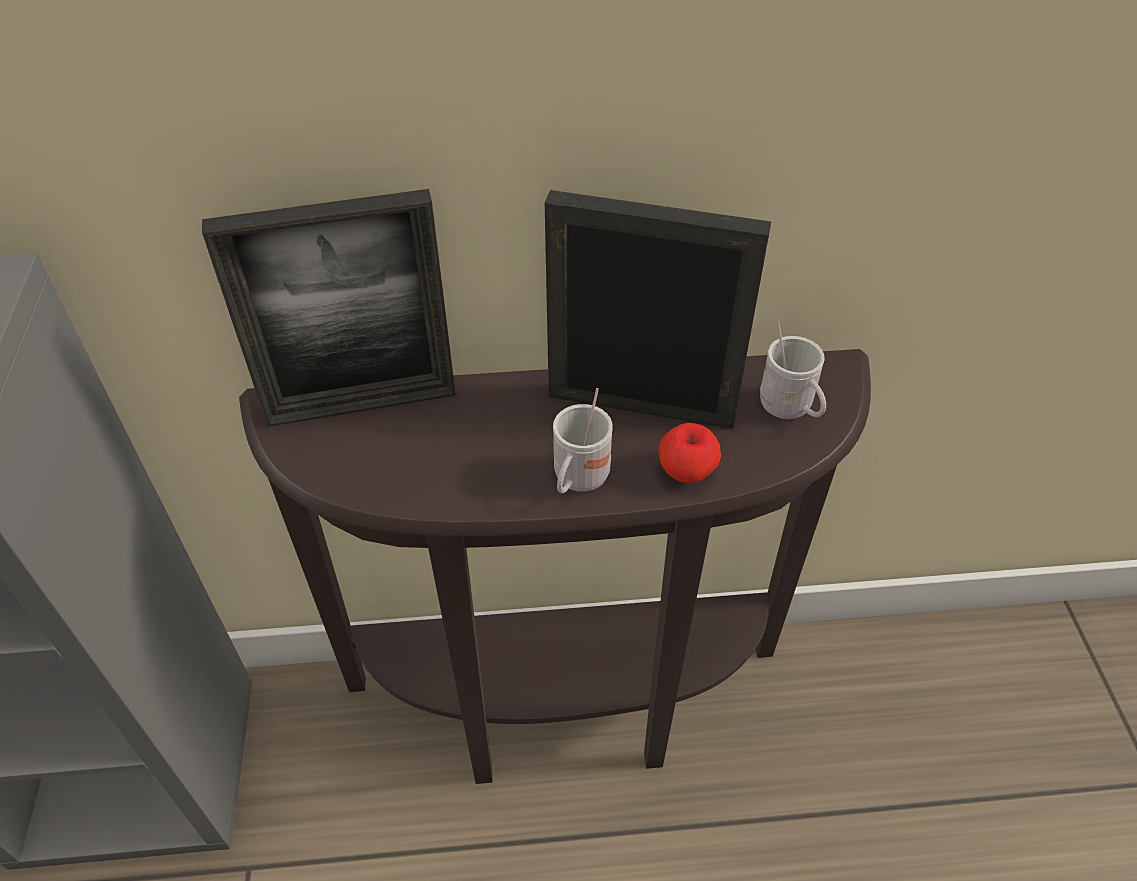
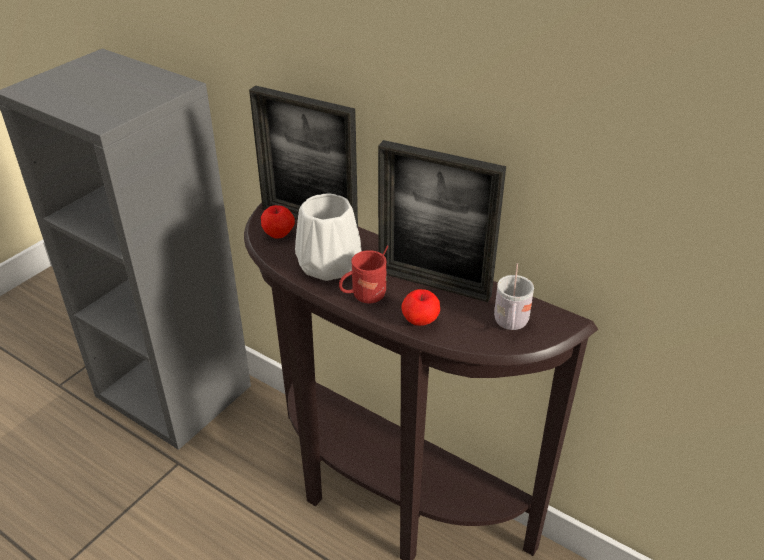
camera: 40 degrees right, 10 degrees down
picture frame [545,190,771,429] -> picture frame turned 150 degrees clockwise [378,140,506,302]
white mug [553,388,613,493] -> red mug [339,246,388,303]
none -> apple [261,205,295,239]
none -> white vase [295,193,362,281]

